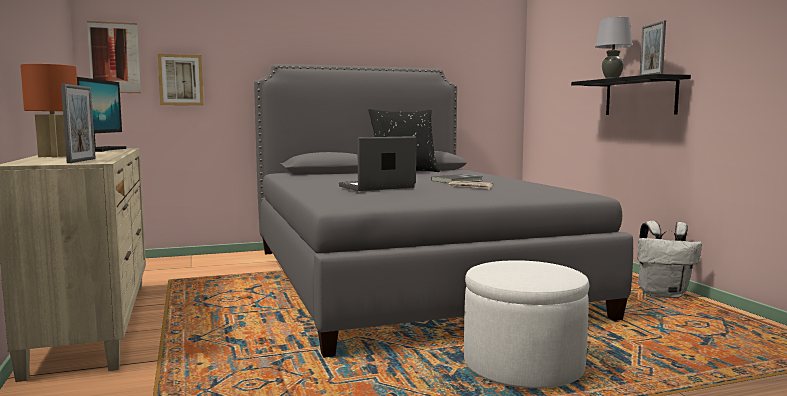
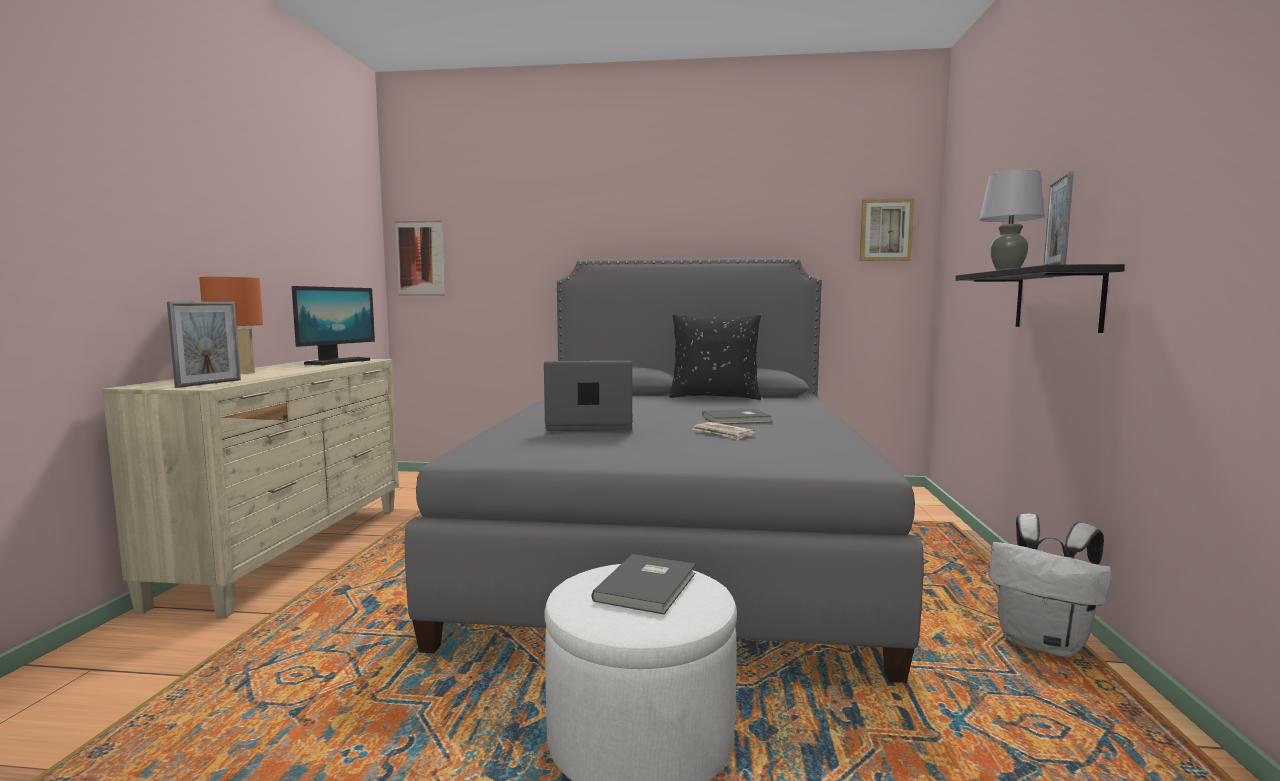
camera: 25 degrees right, 0 degrees up
picture [158,54,203,106] -> picture moved to [860,199,914,261]
none -> grey book [591,554,696,614]

